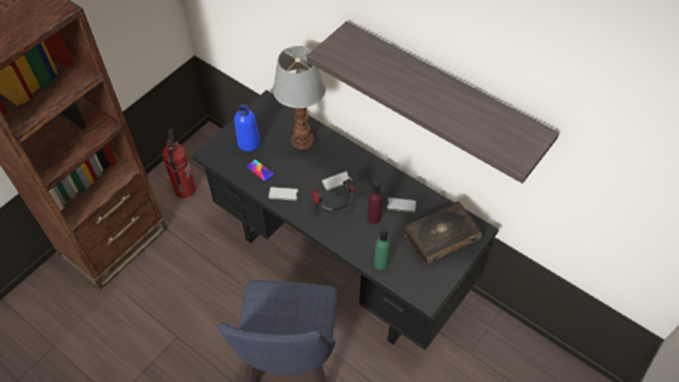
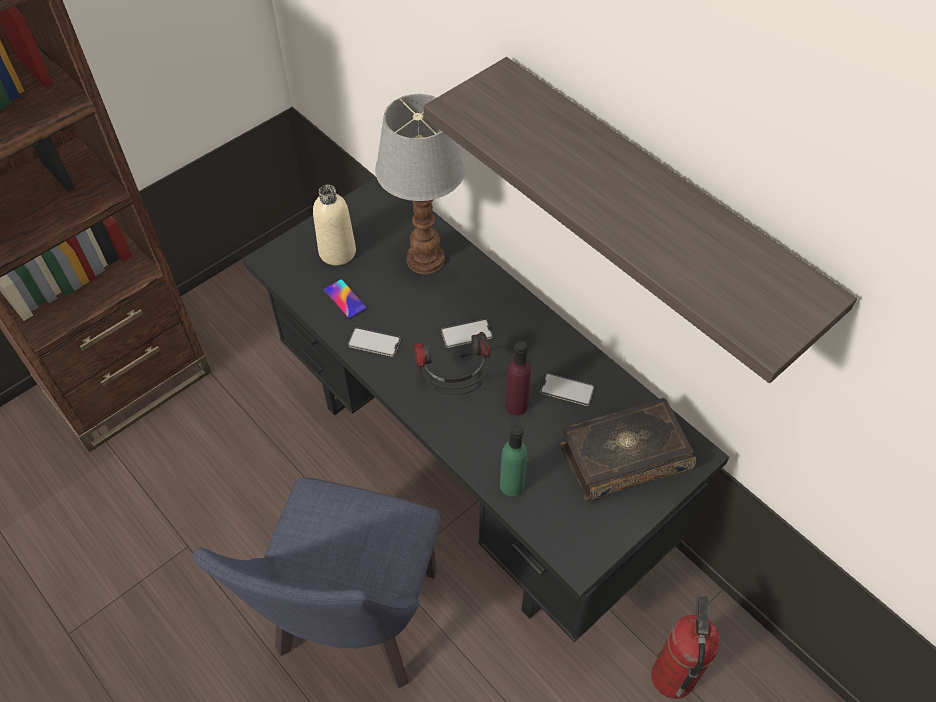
camera: 10 degrees right, 0 degrees up
fire extinguisher [162,129,196,198] -> fire extinguisher moved to [651,595,721,699]
blue bottle [234,104,260,151] -> beige bottle [313,185,356,265]

